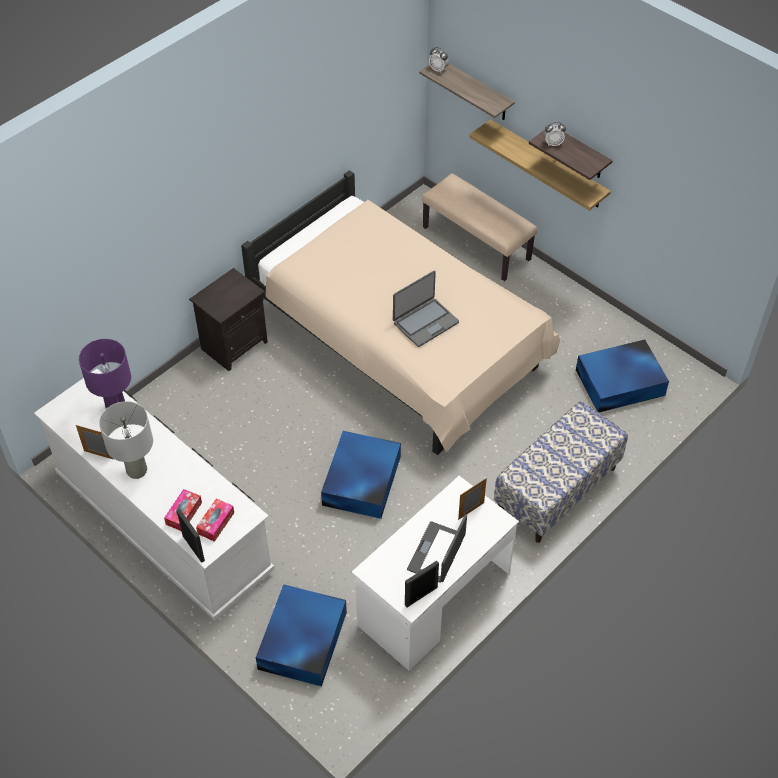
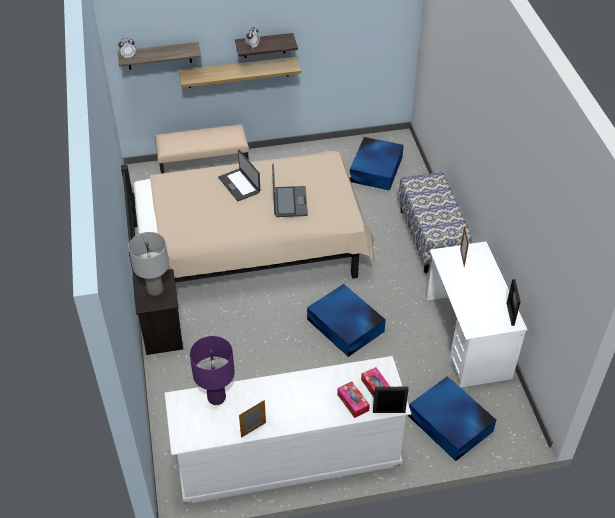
camera: 55 degrees left, 5 degrees down
grey table lamp [99,401,153,479] -> grey table lamp moved to [128,232,169,296]
laptop [407,514,467,583] -> laptop moved to [218,150,260,201]

